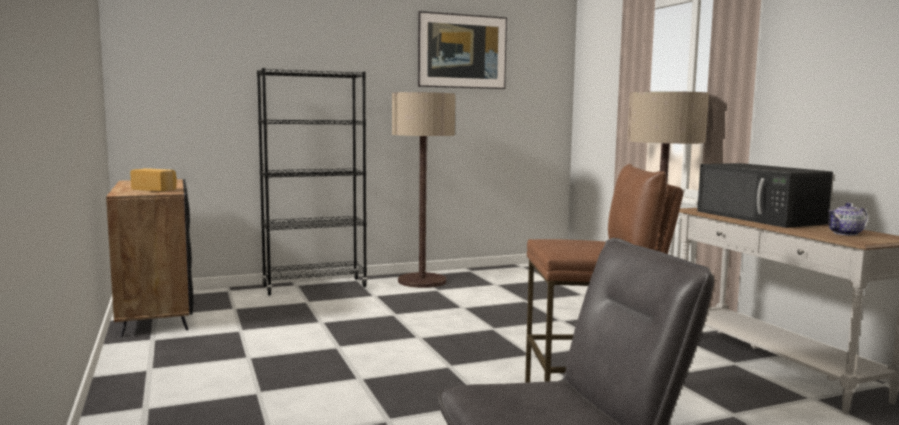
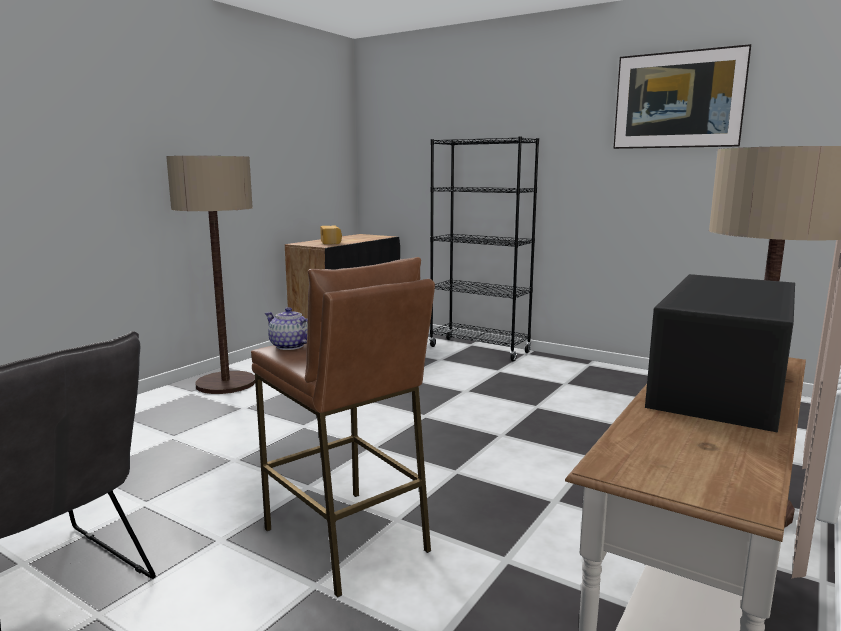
camera: 55 degrees right, 5 degrees up
floor lamp [392,92,455,288] -> floor lamp moved to [166,156,255,394]
teapot [827,203,867,236] -> teapot moved to [265,307,308,350]

